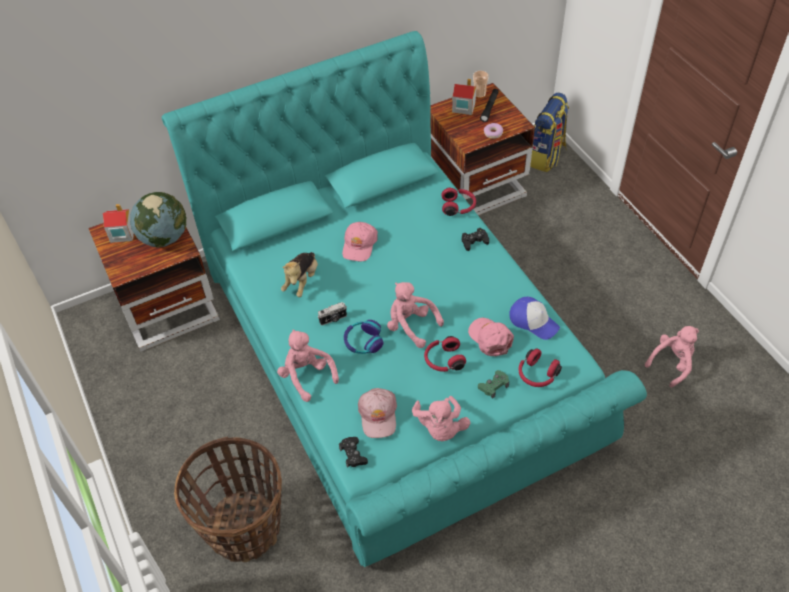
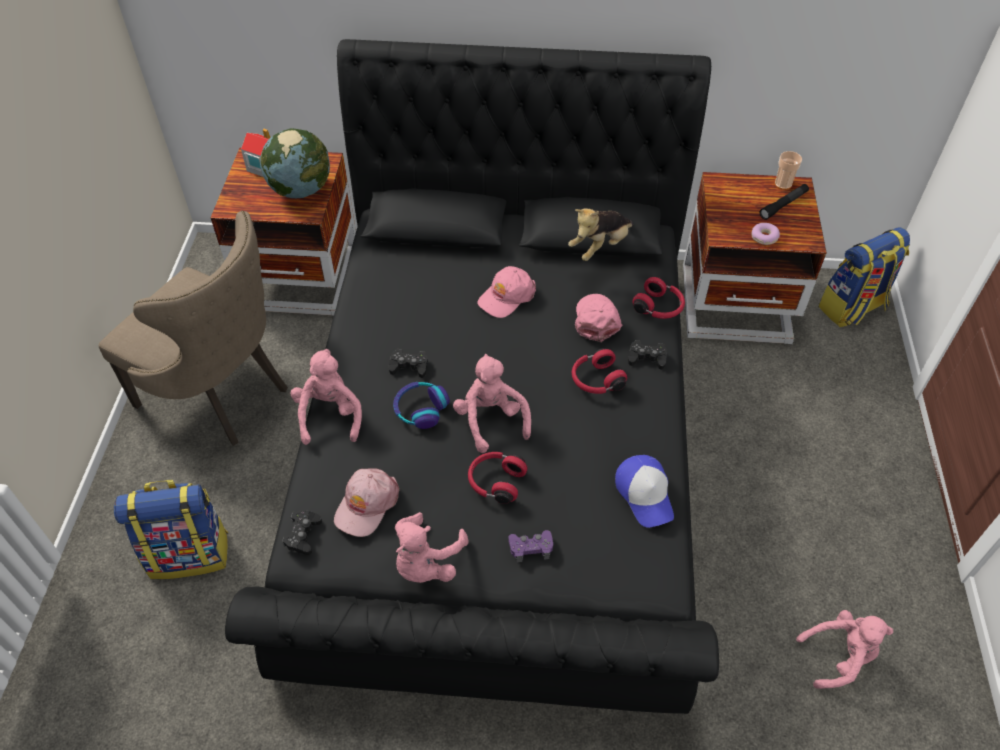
camera: 30 degrees right, 0 degrees up
turquoise bed [162,31,647,567] -> black bed [225,39,719,714]
basket [174,437,282,562] -> backpack [114,480,228,579]
plush toy [281,252,318,297] -> plush toy moved to [568,208,633,261]
camera [318,302,347,325] -> black game controller [389,349,428,378]
toy house [452,79,476,115] -> none
pink cap [468,318,514,356] -> pink cap moved to [575,294,622,342]
green game controller [478,370,509,399] -> purple game controller [508,530,553,563]
red headphones [518,349,562,387] -> red headphones moved to [572,348,627,394]
none -> beige chair [98,211,288,446]

